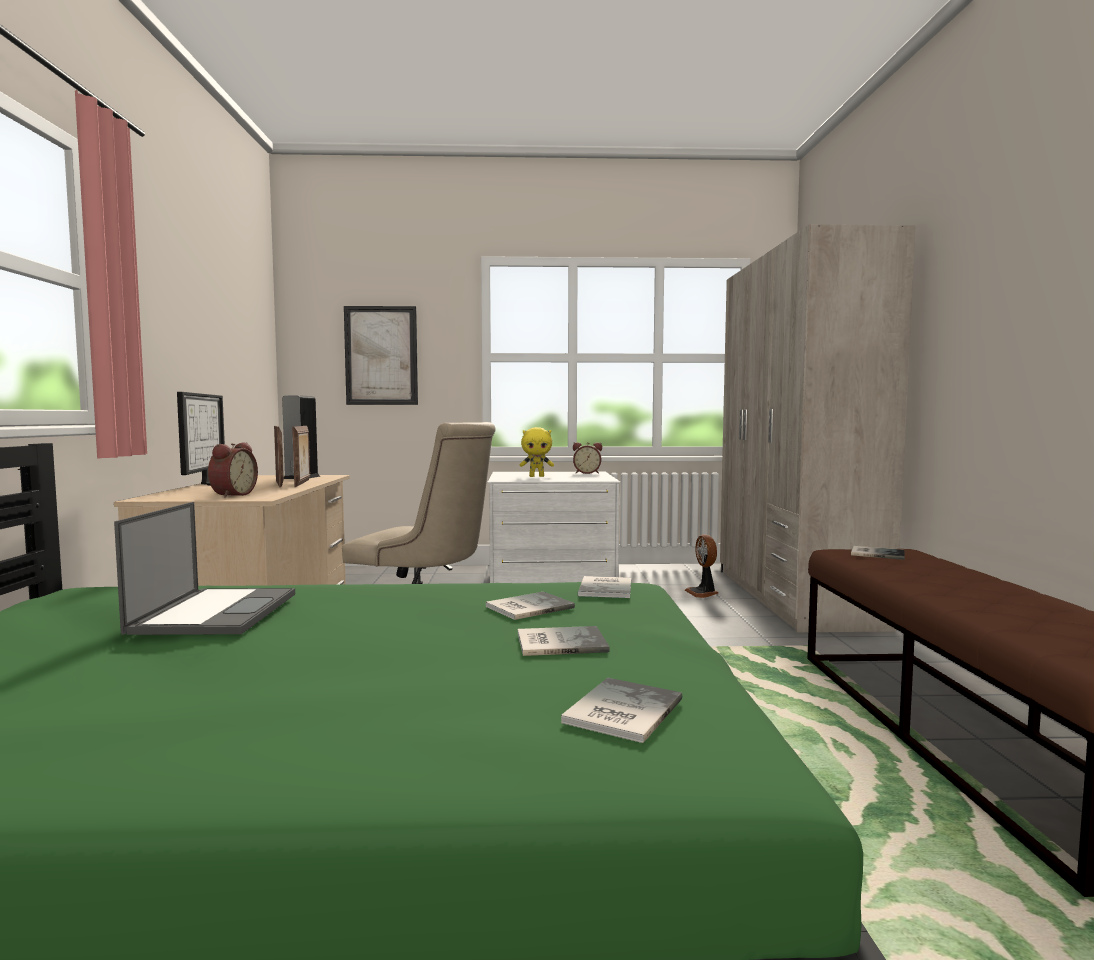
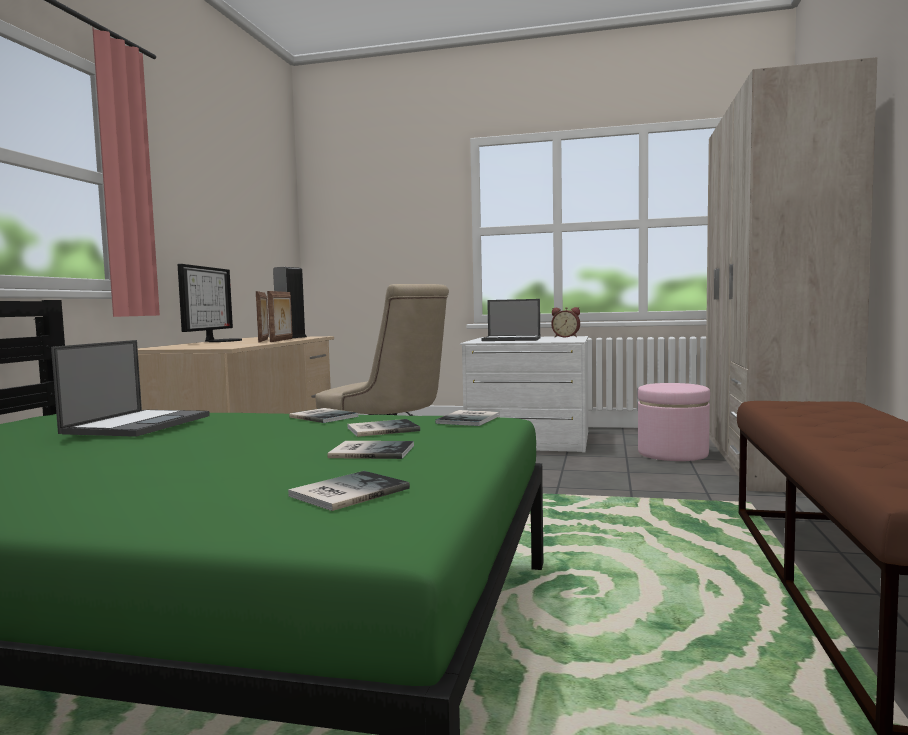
camera: 15 degrees right, 0 degrees up
alarm clock [208,442,258,498] -> none
picture [344,306,418,405] -> none
yellow plush toy [520,427,554,477] -> laptop [481,299,540,341]
fan [685,534,718,598] -> pink ottoman [638,383,710,461]
book [851,546,905,560] -> book moved to [289,408,358,423]

